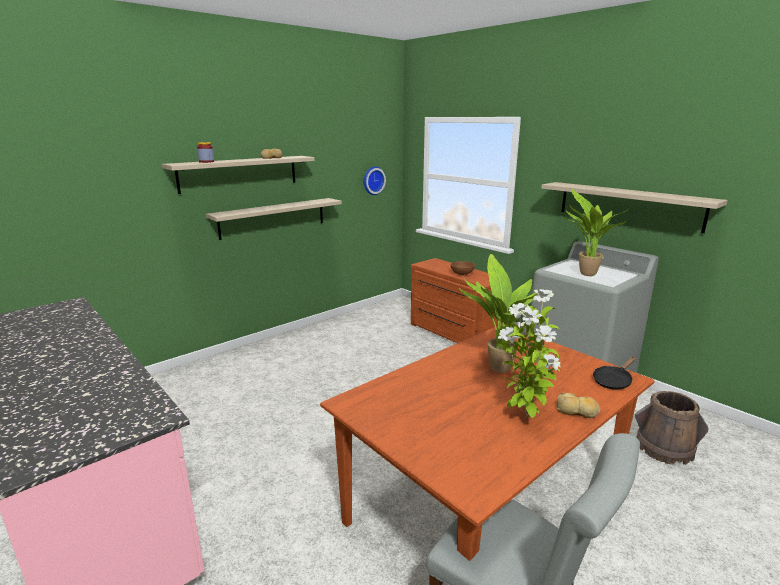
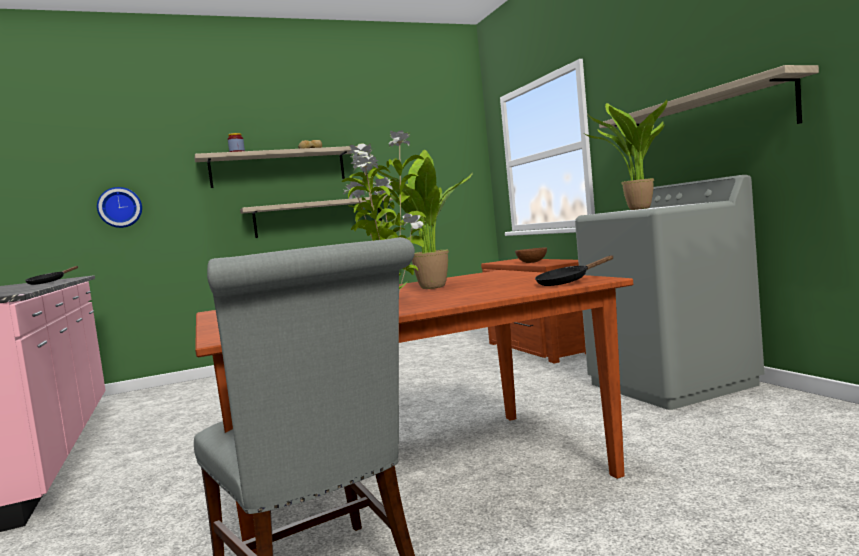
camera: 20 degrees right, 15 degrees down
wall clock [364,166,386,195] -> wall clock moved to [97,187,142,228]
bread [556,393,600,418] -> none
brown bucket [635,391,709,465] -> none
none -> black frying pan [25,266,78,285]

